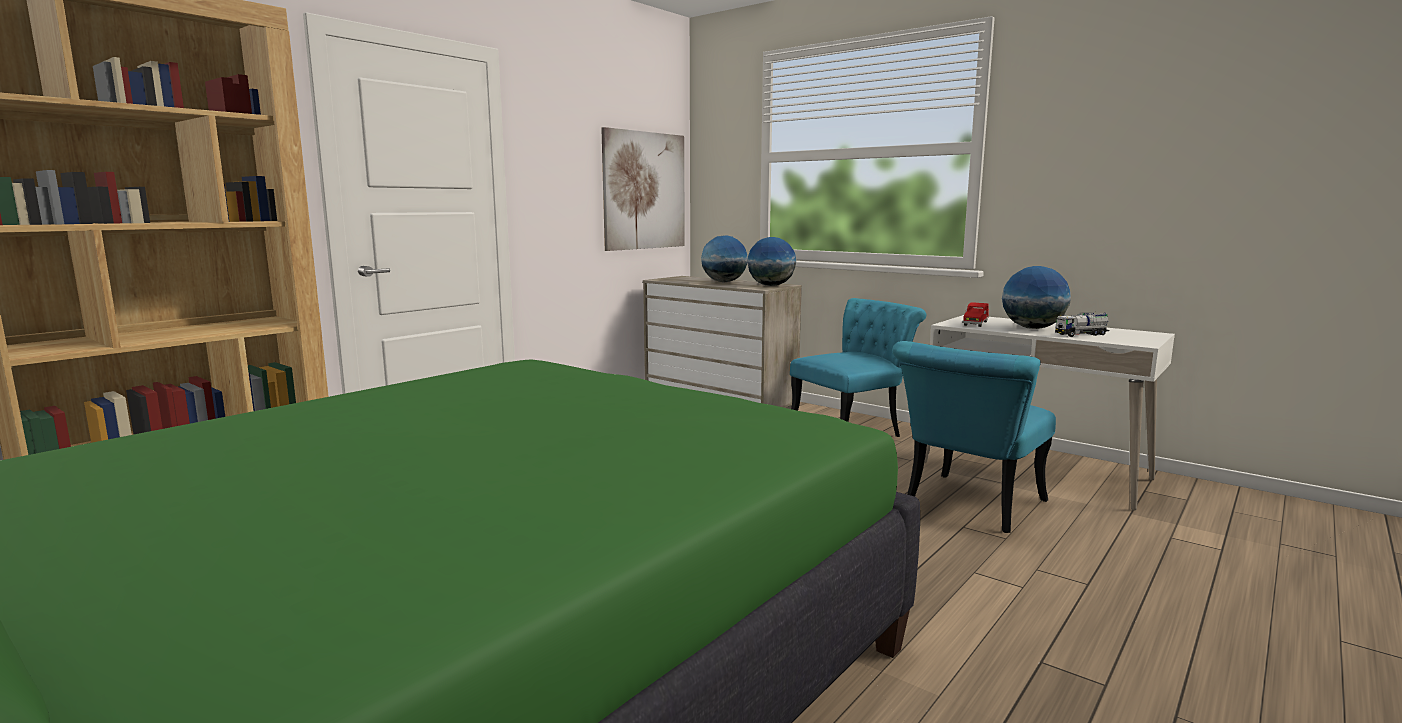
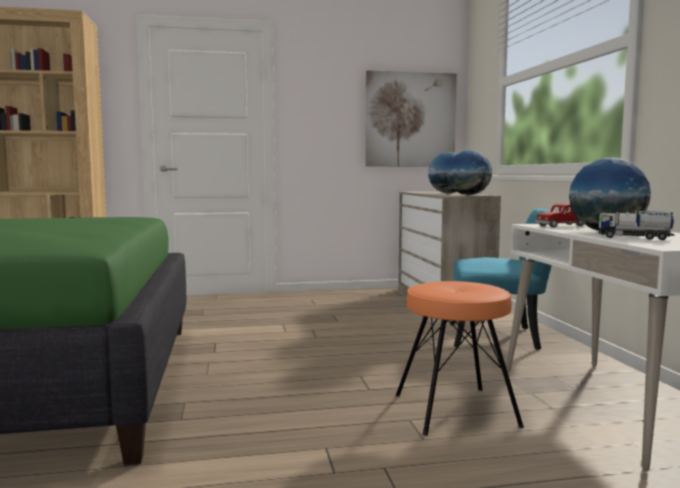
camera: 40 degrees right, 5 degrees down
turquoise chair [892,341,1056,533] -> orange stool [396,281,524,436]

